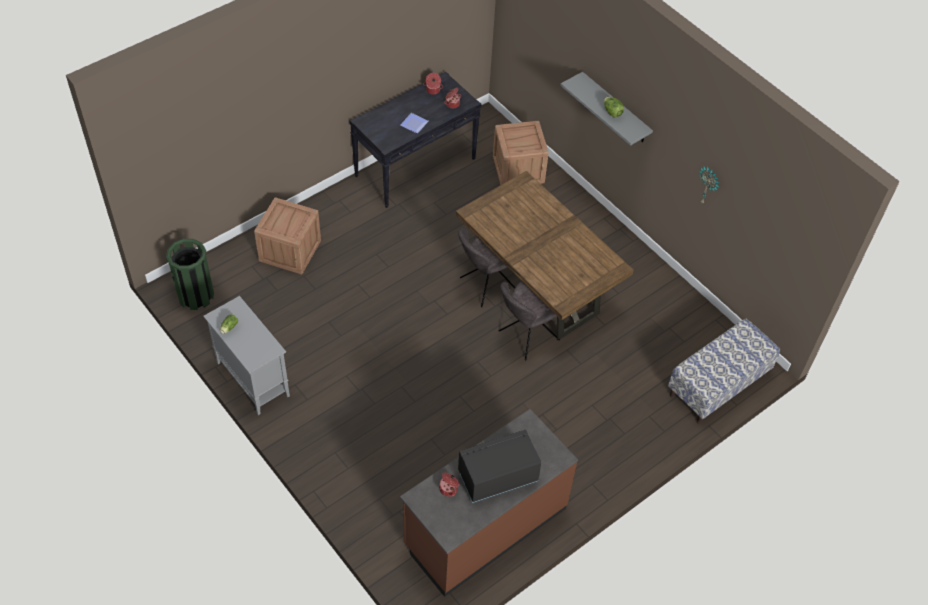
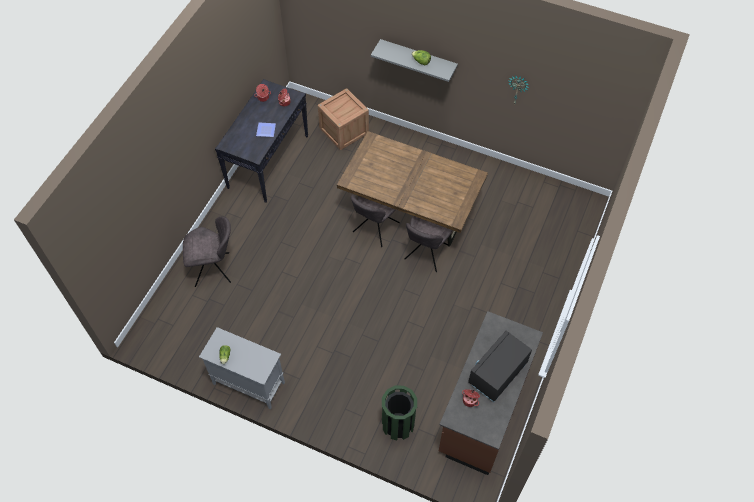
camera: 25 degrees left, 5 degrees up
green trash can [166,239,214,310] -> green trash can moved to [382,386,417,440]
crate [254,197,321,274] -> grey chair [183,217,231,287]
bench [668,319,780,424] -> none

